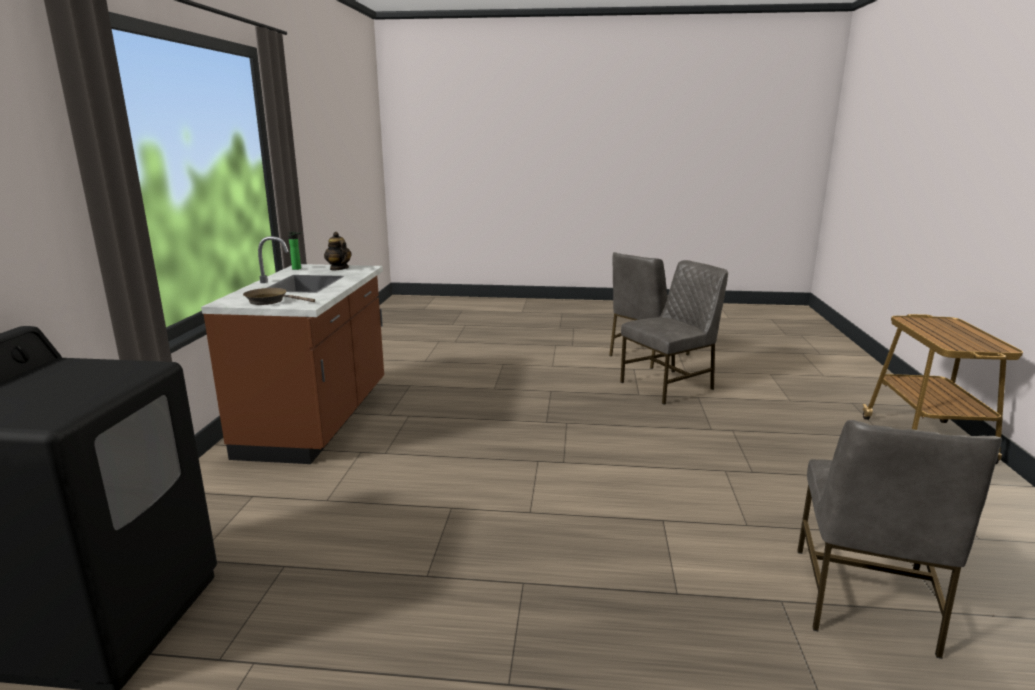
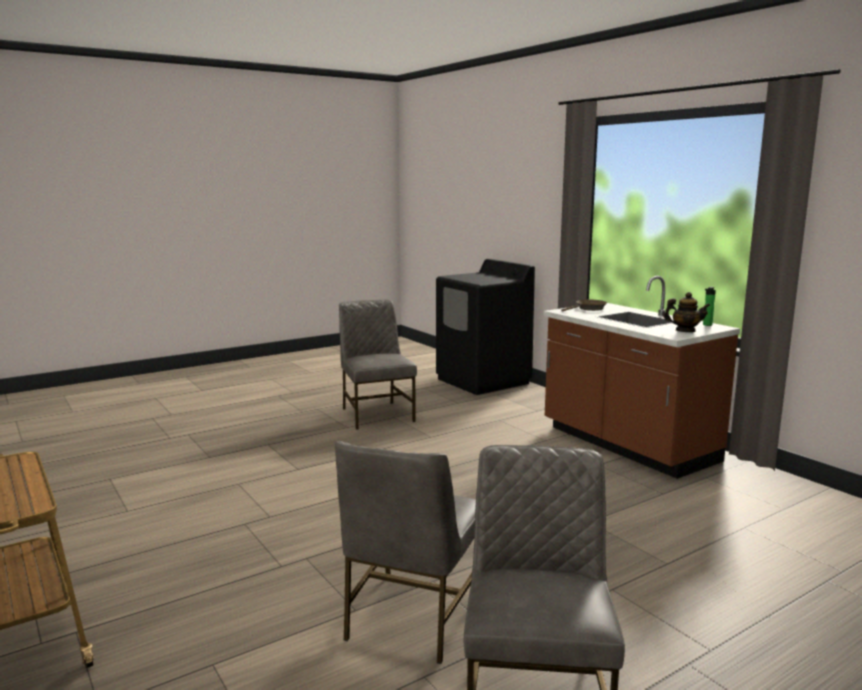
camera: 140 degrees right, 5 degrees down
grey chair [797,420,1002,659] -> grey chair moved to [339,299,417,430]

